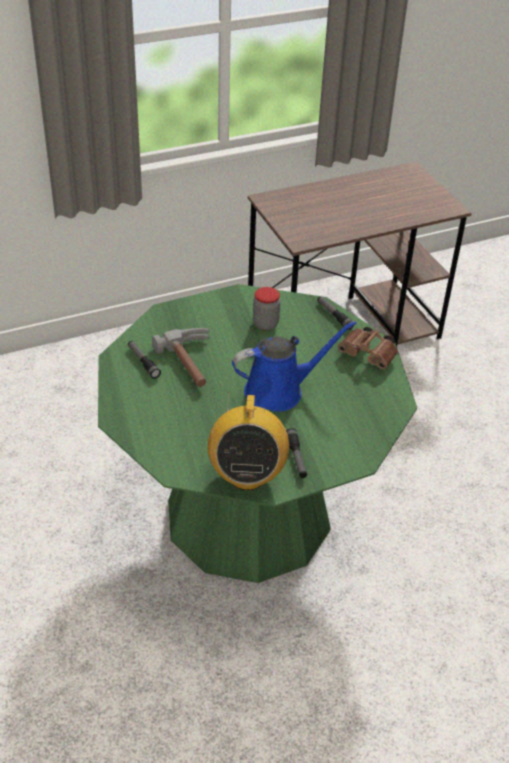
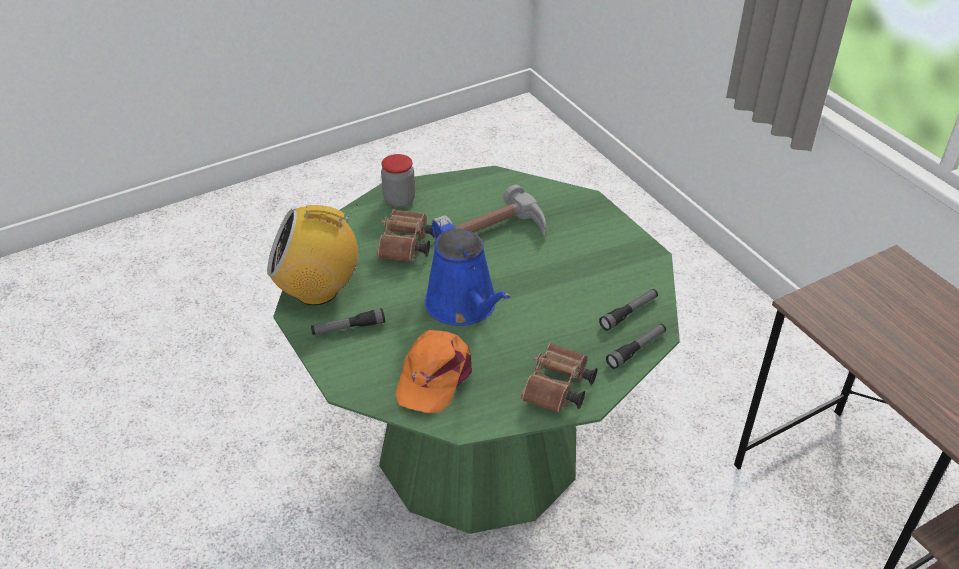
camera: 85 degrees right, 0 degrees up
flashlight [128,341,161,379] -> flashlight moved to [599,289,658,331]
jar [253,287,280,330] -> jar moved to [381,154,415,207]
none -> brown binoculars [376,209,435,262]
none -> orange cap [395,330,472,413]

